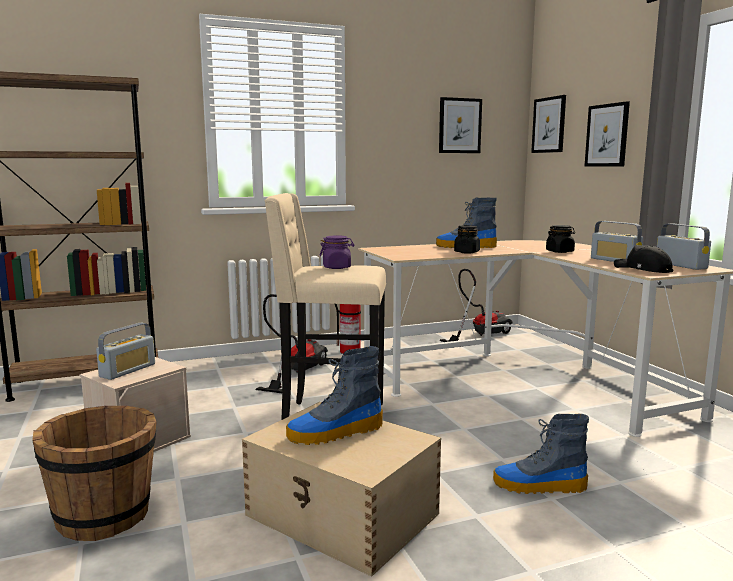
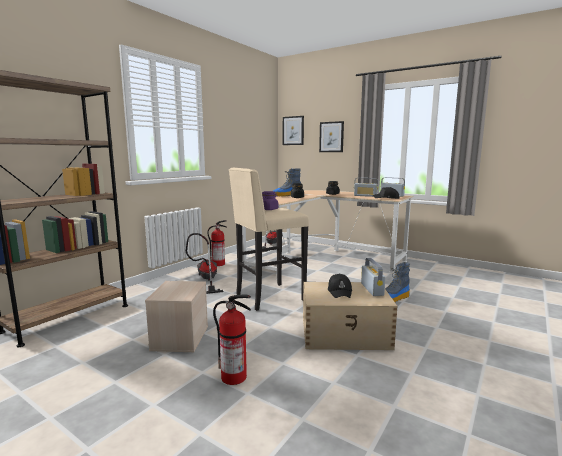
camera: 35 degrees left, 0 degrees up
brown bucket [32,406,157,541] -> fire extinguisher [213,295,251,385]
radio [96,323,155,380] -> radio moved to [361,258,385,296]
boot [286,346,383,445] -> black cap [328,274,352,298]
picture [439,97,482,153] -> none

